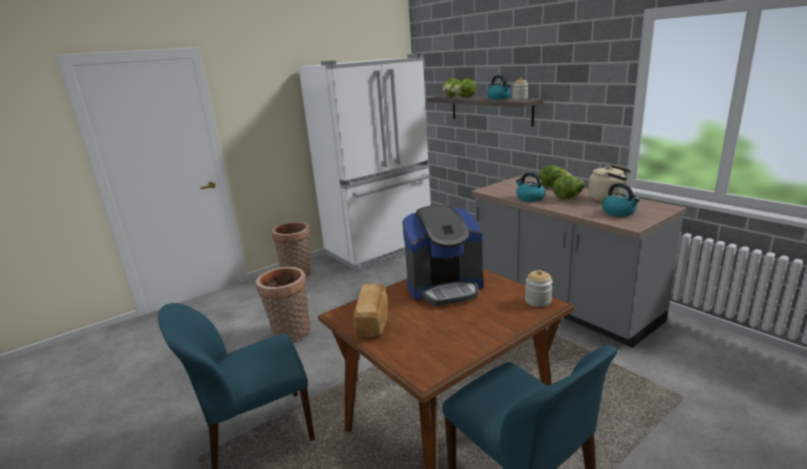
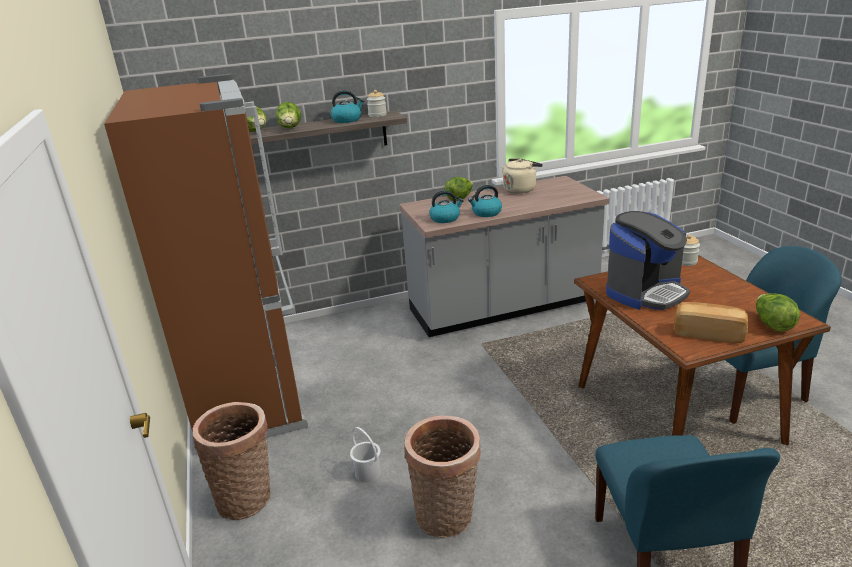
camera: 70 degrees left, 5 degrees up
white fridge [298,54,431,272] -> brown fridge [104,74,308,438]
coffee machine [402,205,483,306] -> coffee machine turned 45 degrees clockwise [606,211,690,310]
lettuce [553,176,585,199] -> lettuce moved to [756,293,800,332]
kettle [602,183,640,217] -> kettle moved to [429,191,464,223]
none -> white bucket [350,427,381,483]

